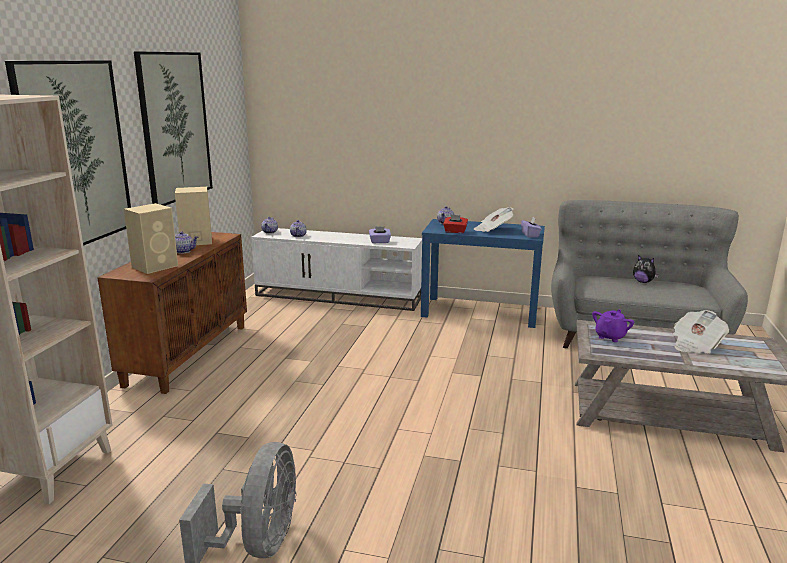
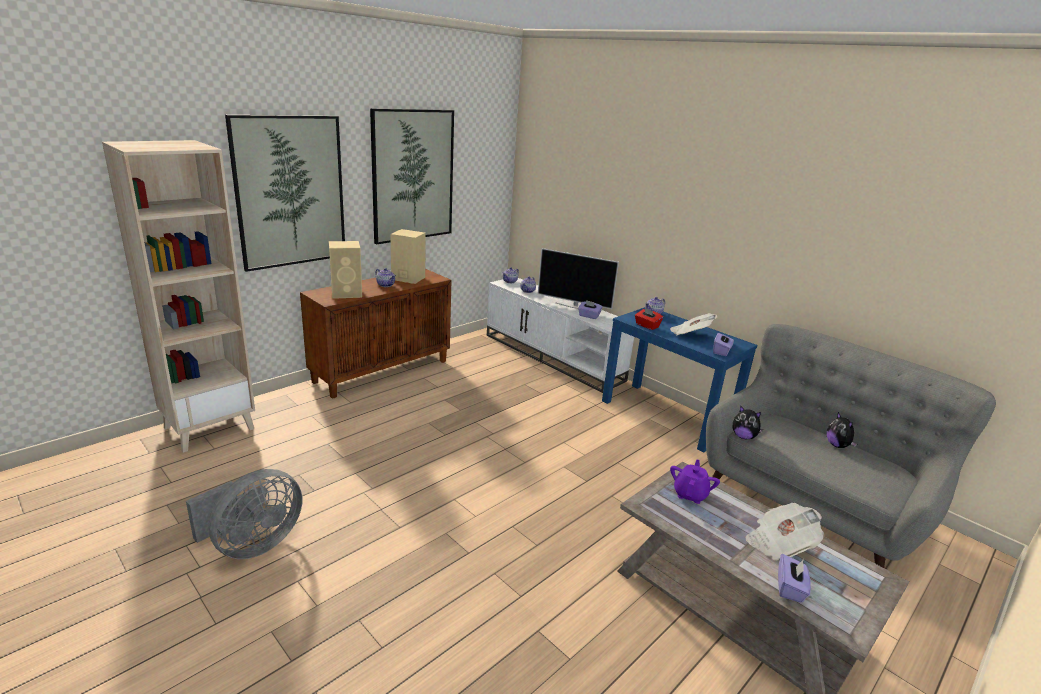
camera: 30 degrees right, 5 degrees up
purple teapot [592,309,634,342] -> purple teapot turned 45 degrees counterclockwise [670,459,720,504]
none -> television [538,248,619,309]
none -> plush toy [733,406,764,439]
none -> purple tissue box [778,554,811,603]

